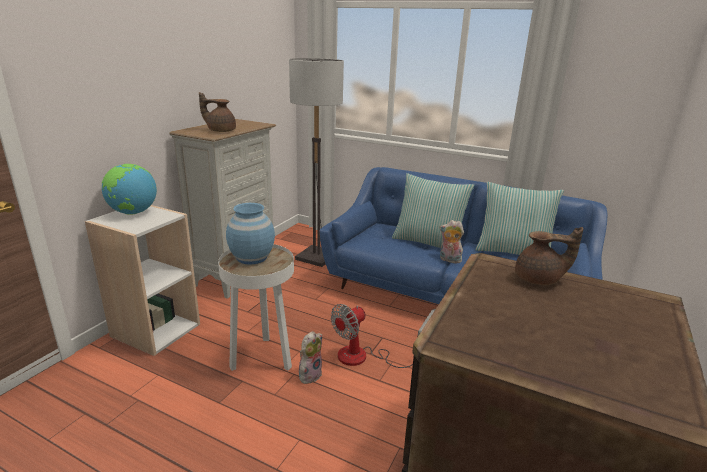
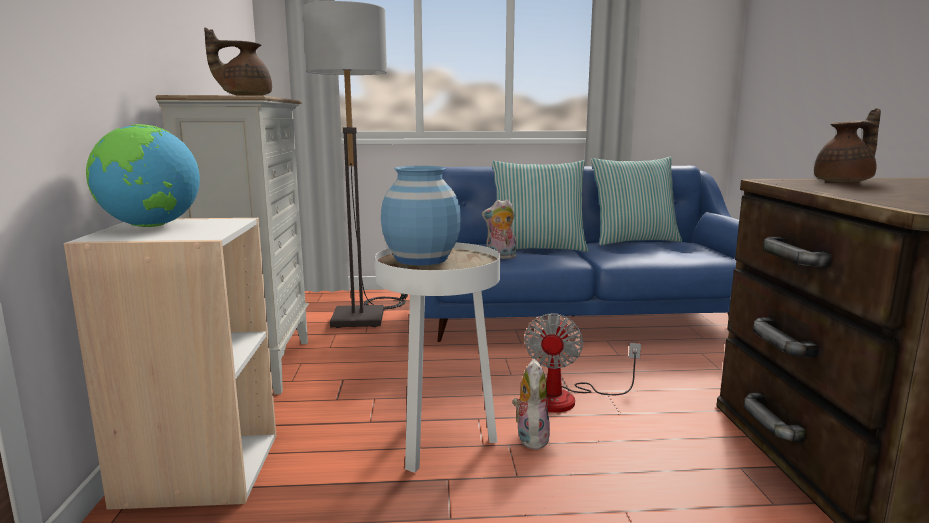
camera: 30 degrees left, 10 degrees down
plush toy [440,220,464,263] -> plush toy moved to [482,199,516,259]

